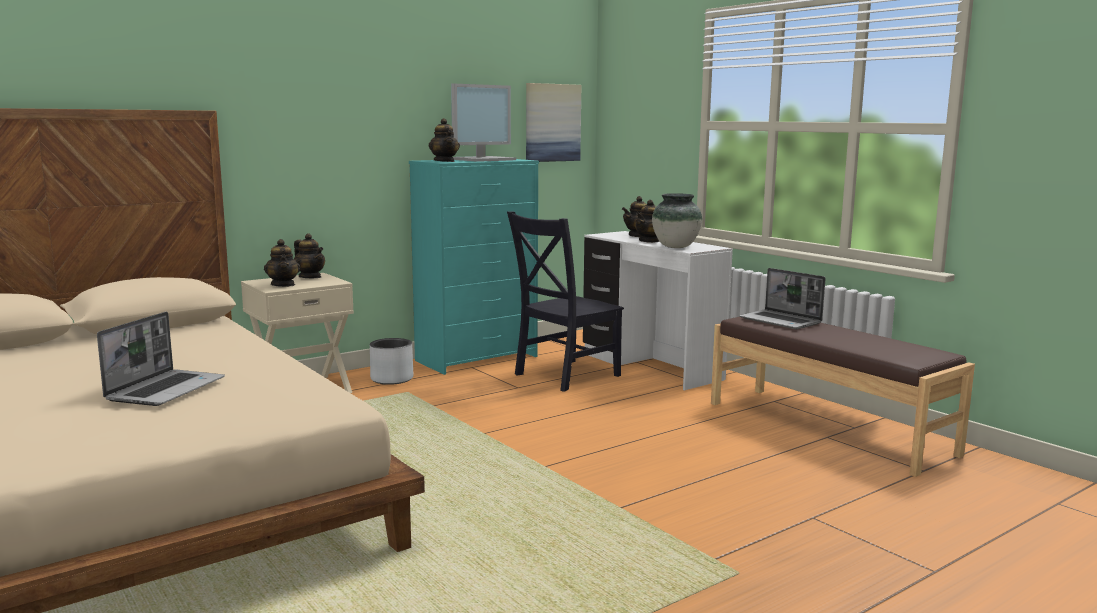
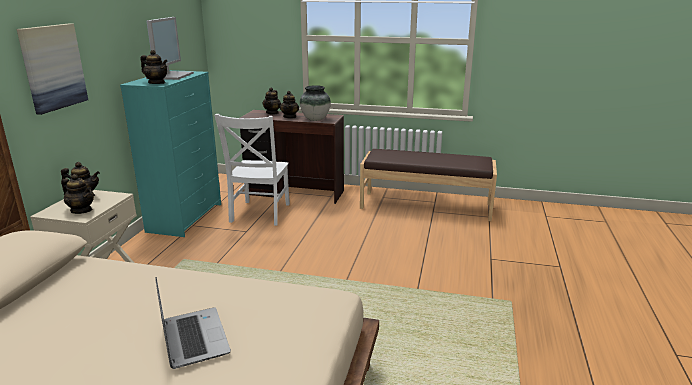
camera: 40 degrees left, 10 degrees up
grey planter [370,338,413,385] -> none
black chair [507,211,624,392] -> white chair [214,114,290,226]
picture [526,83,581,162] -> picture moved to [17,24,88,115]
white desk [583,231,733,391] -> brown desk [240,110,344,204]
laptop [740,268,825,329] -> none

